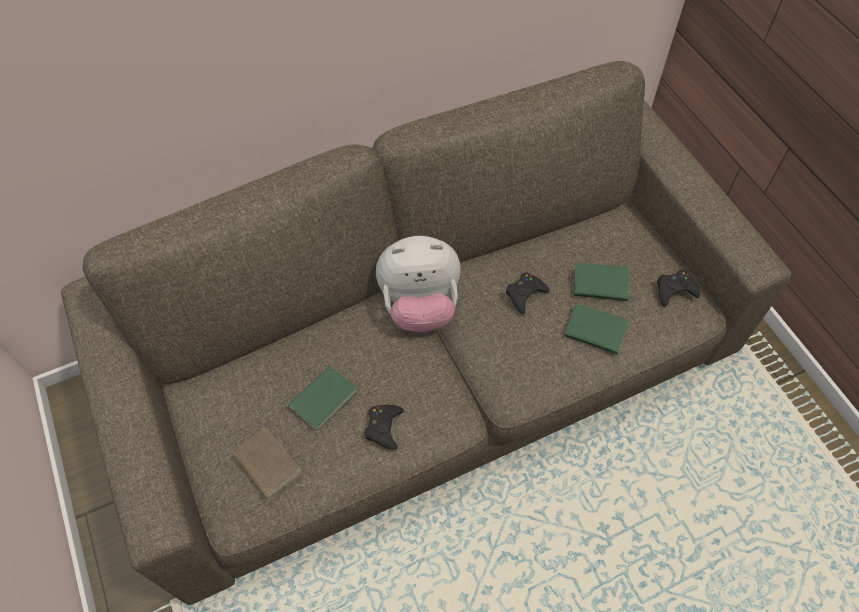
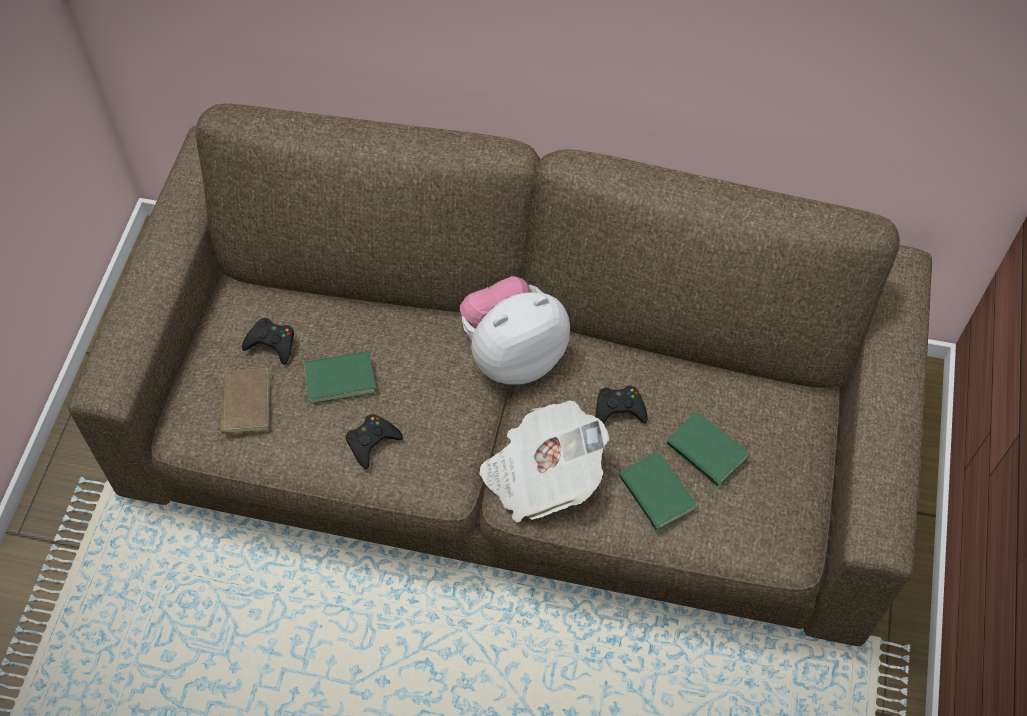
camera: 35 degrees right, 0 degrees up
plush toy [376,236,461,332] -> plush toy turned 120 degrees clockwise [460,276,570,385]
black game controller [657,270,700,307] -> black game controller moved to [242,318,294,365]
none -> newspaper [479,401,609,523]

